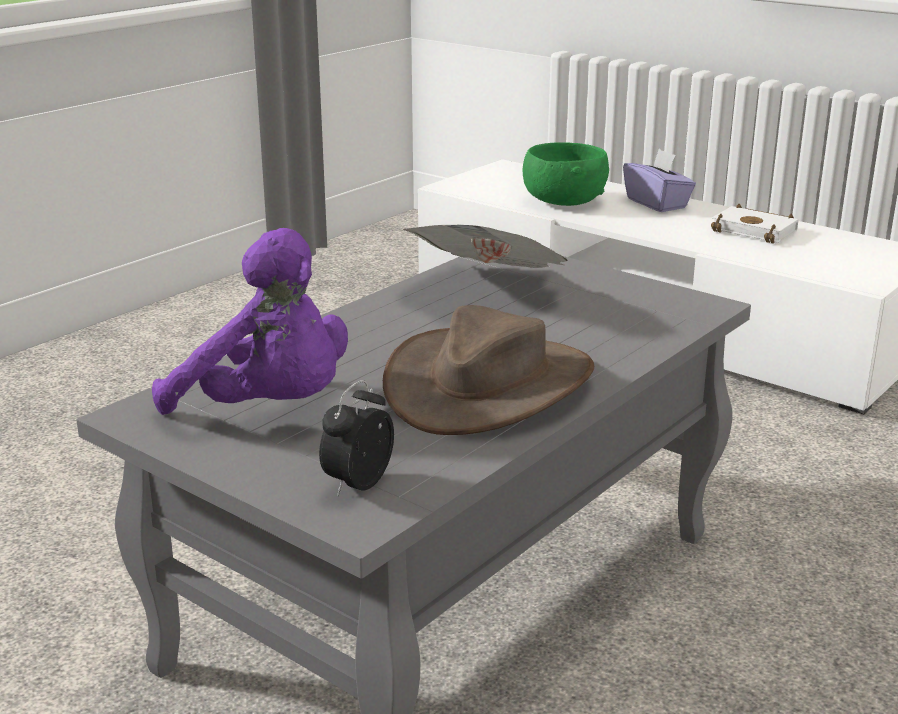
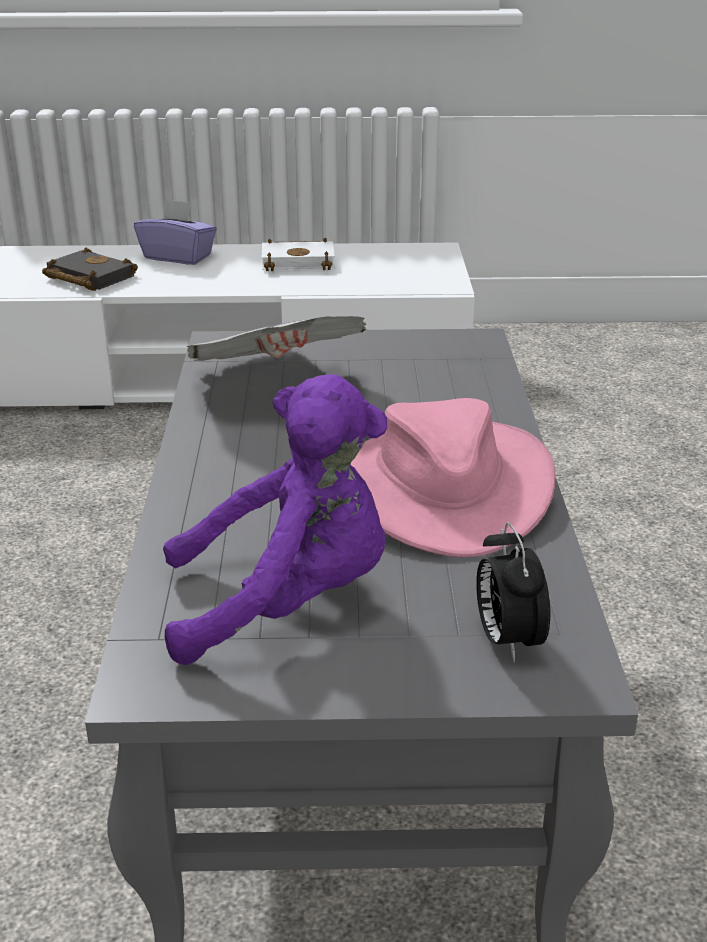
camera: 40 degrees left, 5 degrees up
brown hat [383,305,594,435] -> pink hat [350,398,555,557]
green bowl [522,142,609,206] -> black book [42,248,138,291]

